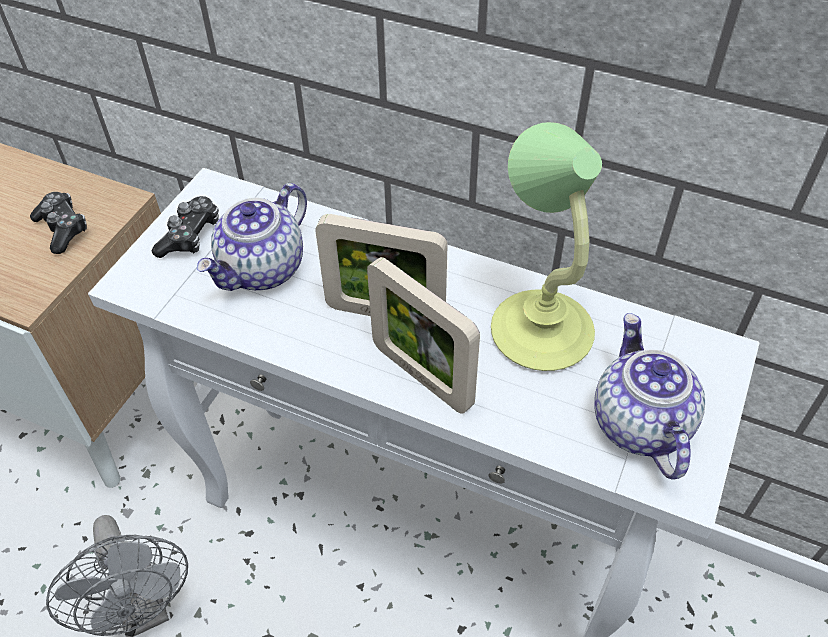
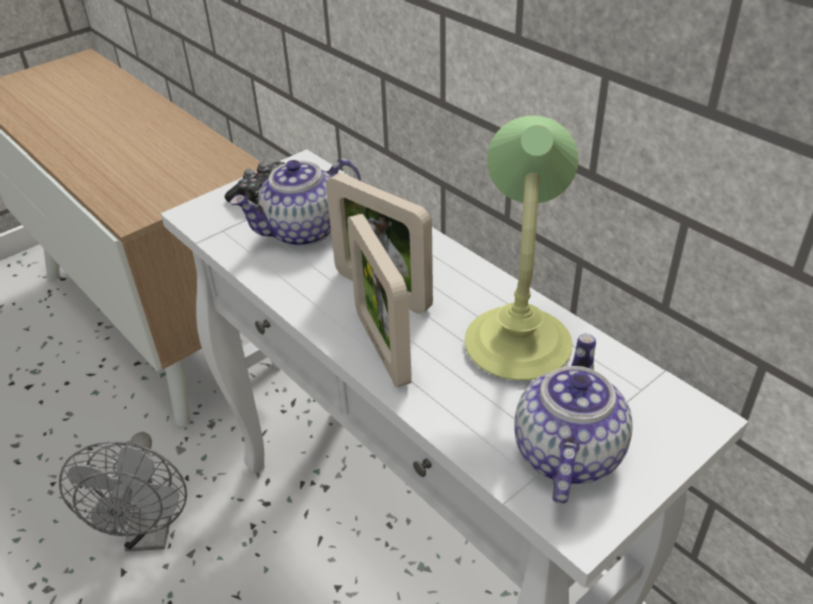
camera: 25 degrees right, 10 degrees down
game controller [30,192,87,254] -> none

